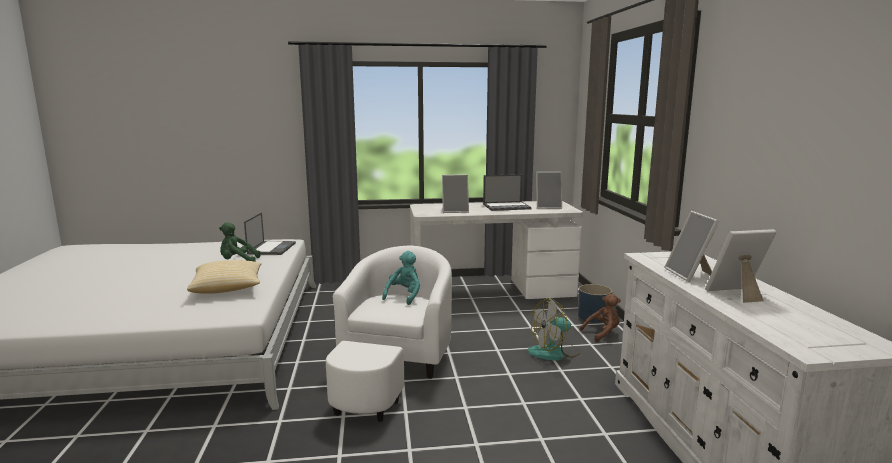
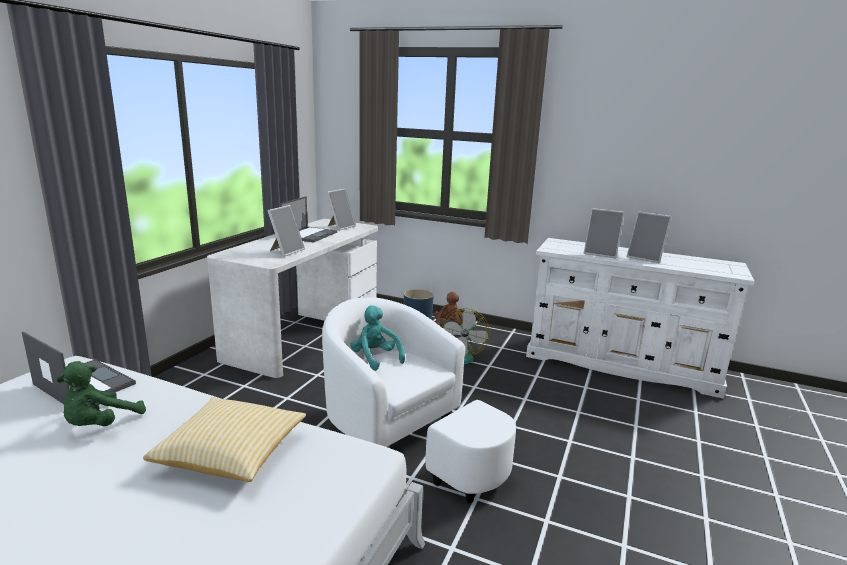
camera: 60 degrees left, 5 degrees up
picture frame [705,229,776,303] -> picture frame turned 75 degrees counterclockwise [626,211,672,263]

